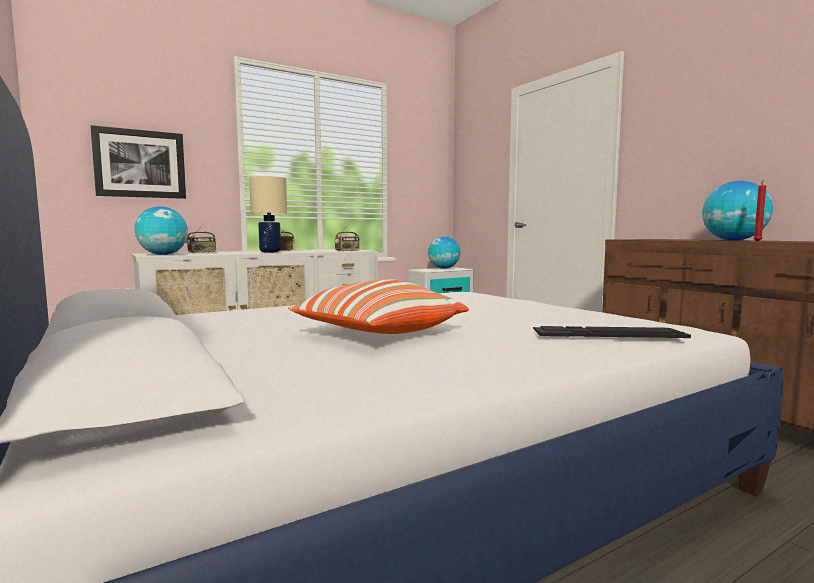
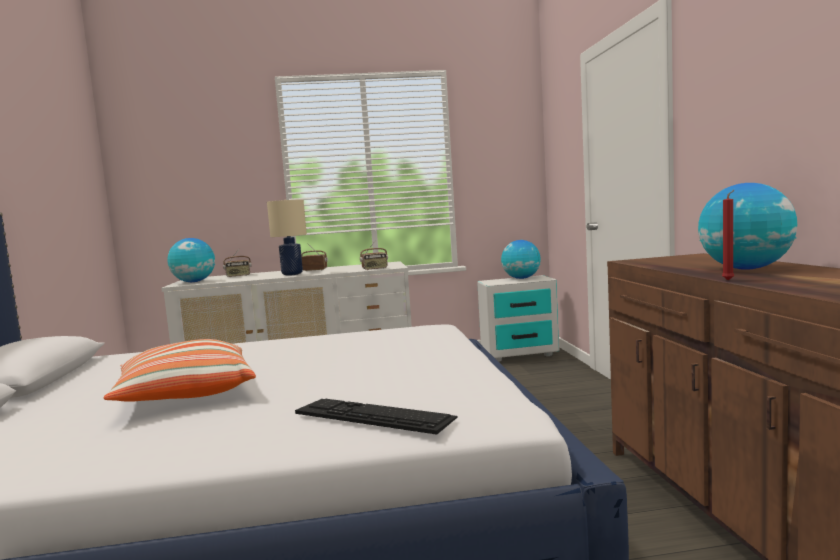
camera: 25 degrees right, 0 degrees up
picture [91,125,186,199] -> none

